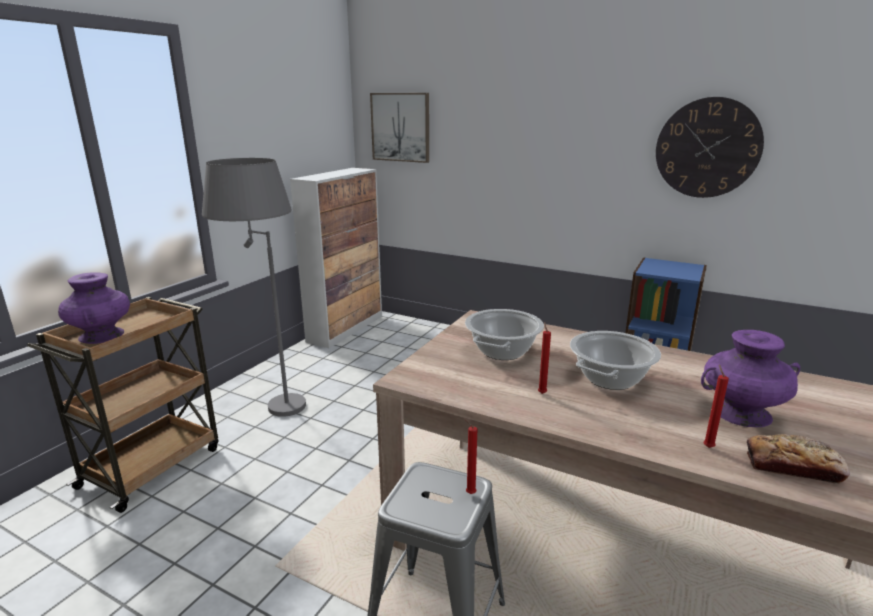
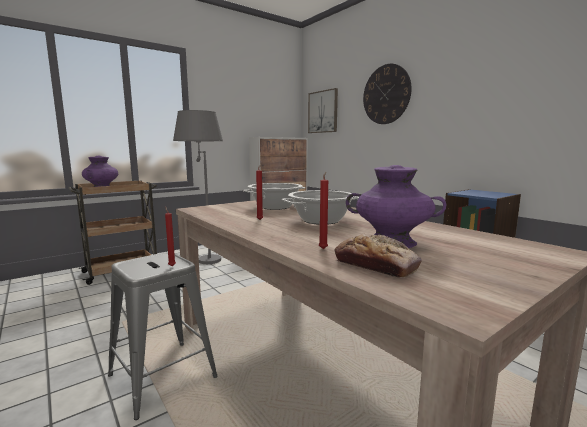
camera: 25 degrees right, 10 degrees down
wall clock [656,97,764,198] -> wall clock moved to [363,64,411,124]

